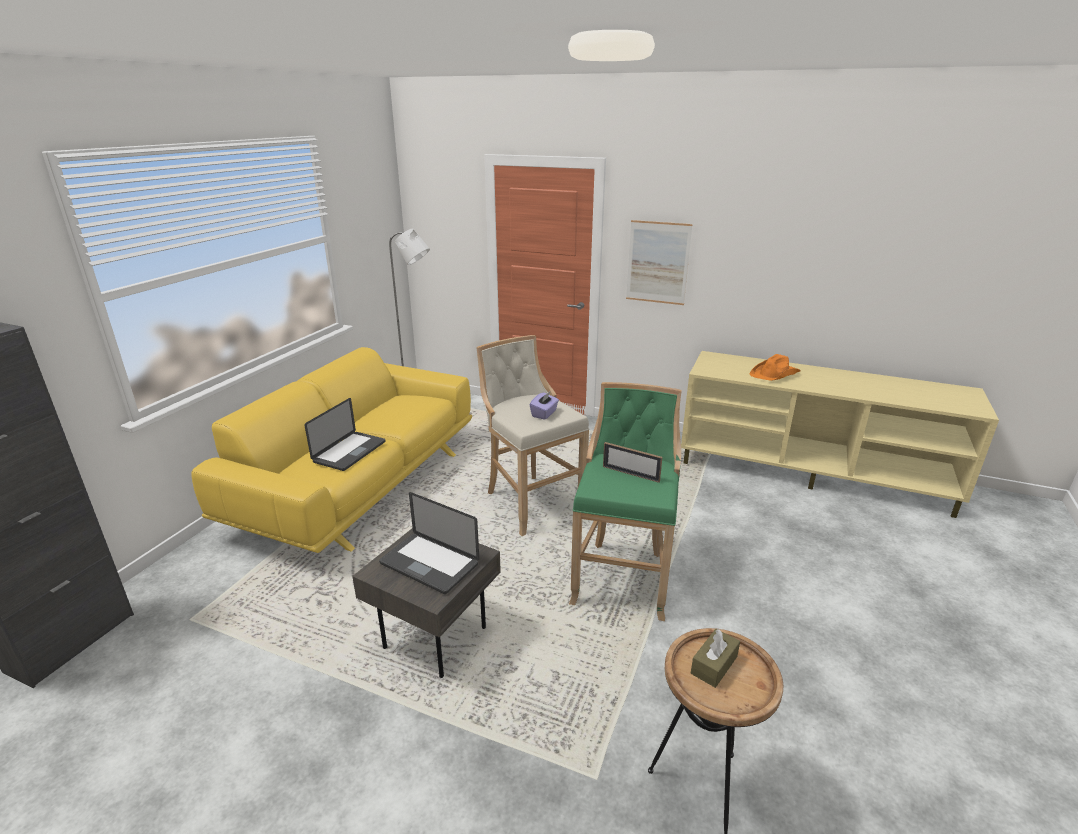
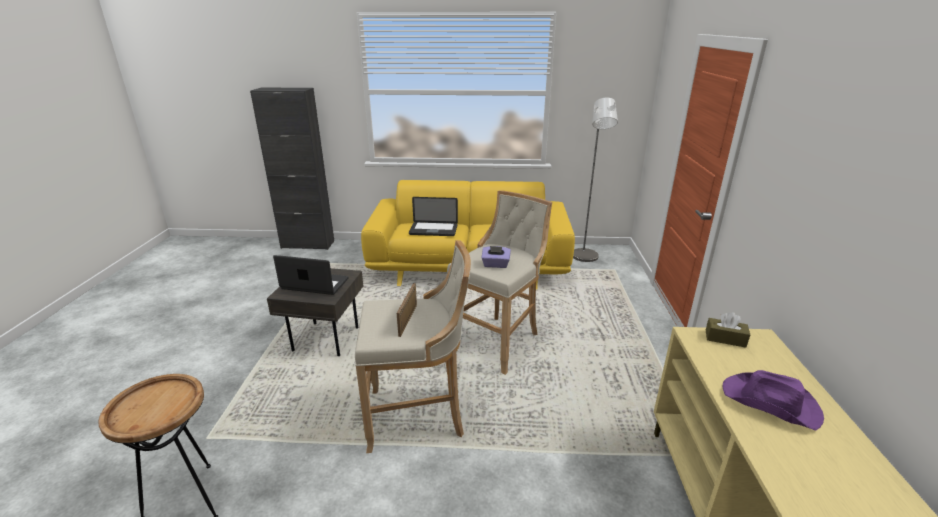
camera: 70 degrees right, 0 degrees up
laptop [379,492,479,594] -> laptop turned 90 degrees clockwise [273,255,349,295]
green stool [569,382,682,621] -> beige stool [355,240,471,453]
picture [626,220,693,305] -> none
brown tissue box [691,629,740,688] -> brown tissue box moved to [706,312,750,348]
orange hat [749,354,800,381] -> purple hat [723,370,824,431]

